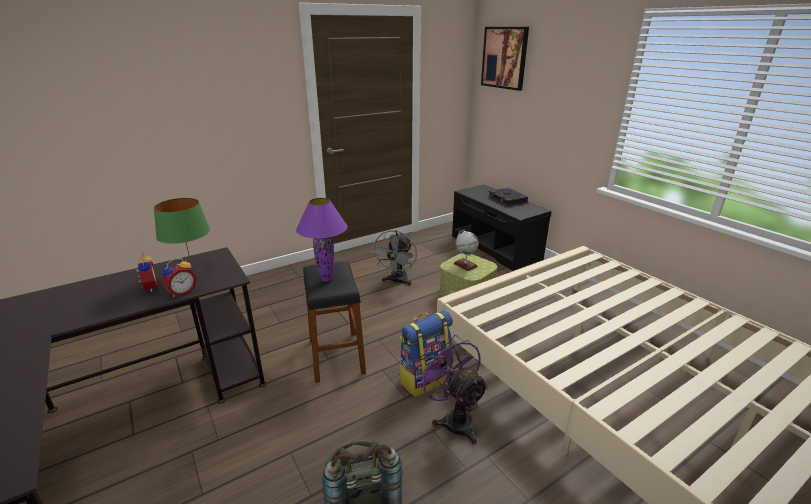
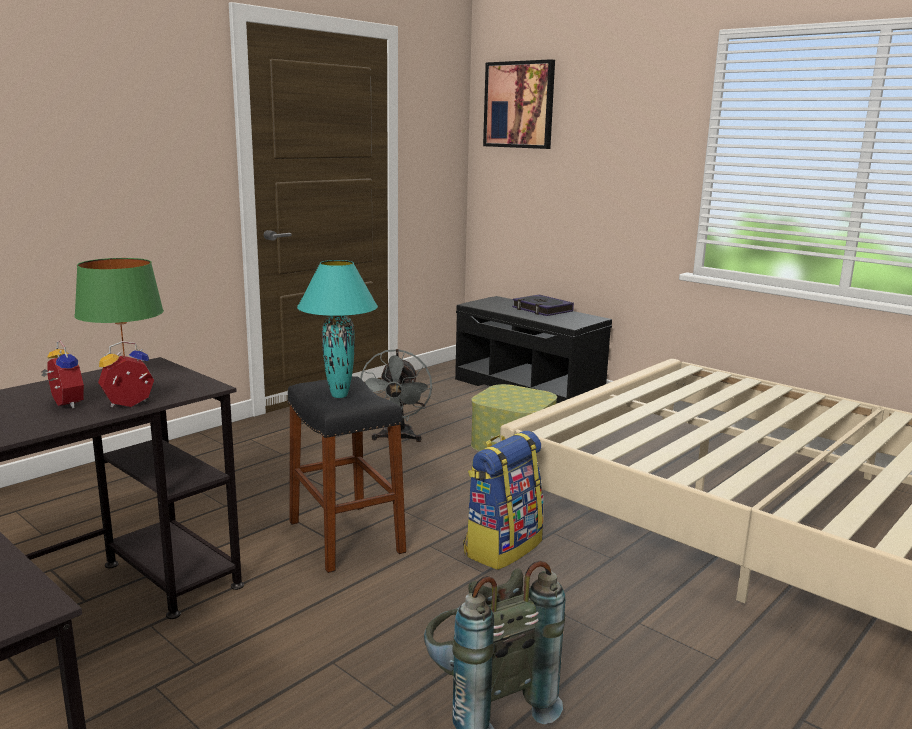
camera: 15 degrees left, 10 degrees down
alarm clock [162,258,197,297] -> alarm clock turned 150 degrees counterclockwise [98,341,154,407]
purple table lamp [296,198,347,282] -> turquoise table lamp [297,260,378,398]
purple fan [416,335,488,444] -> none
globe [453,230,479,271] -> none

